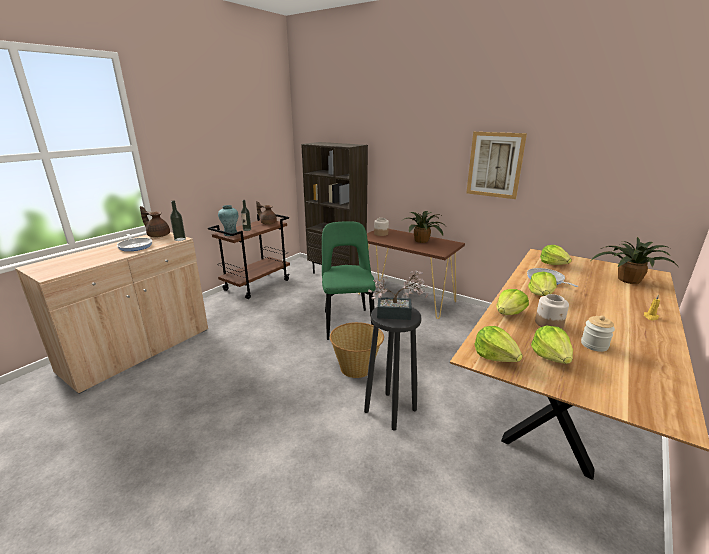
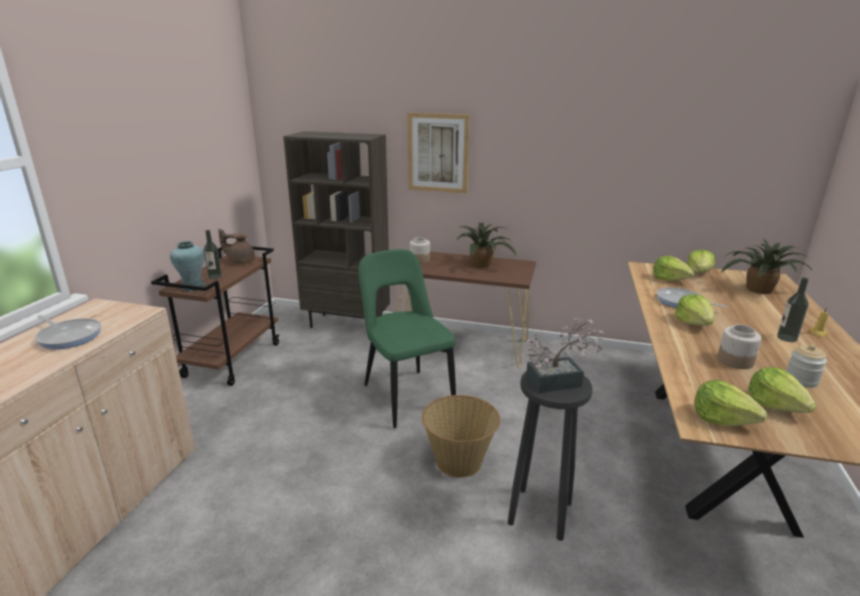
camera: 20 degrees left, 0 degrees up
brown teapot [140,206,170,237] -> none
bottle [170,201,186,241] -> bottle moved to [777,277,809,342]
picture [466,132,527,199] -> picture moved to [407,113,470,193]
lettuce [496,289,529,315] -> lettuce moved to [686,250,715,273]

